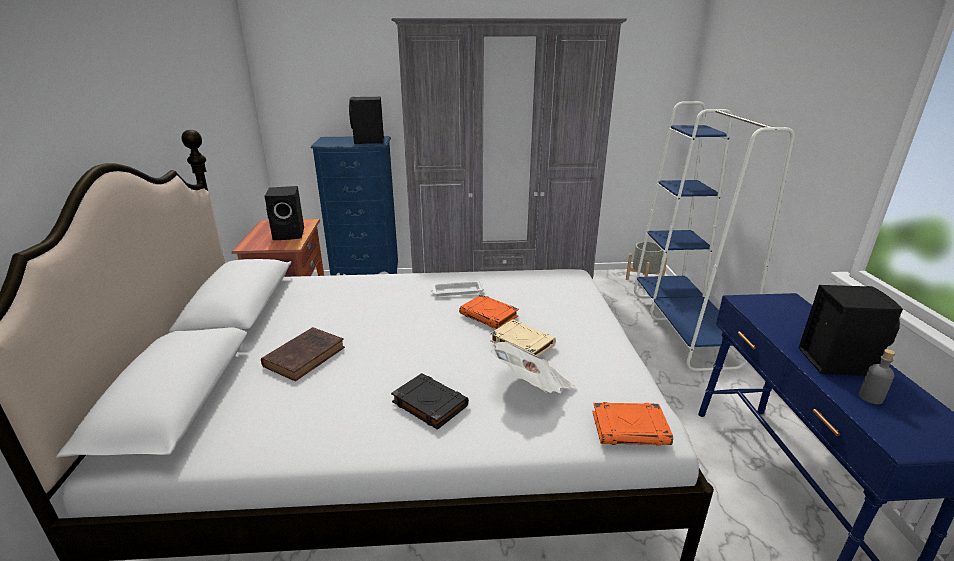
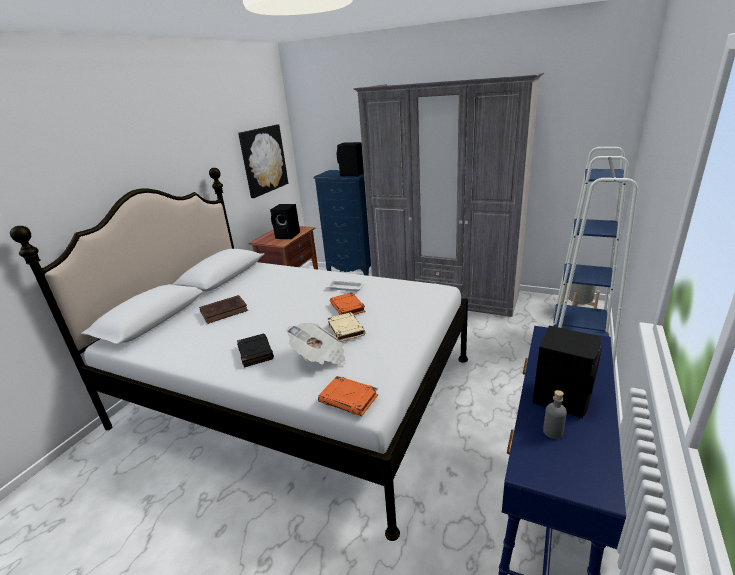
camera: 30 degrees right, 0 degrees up
none -> picture [238,124,288,198]

